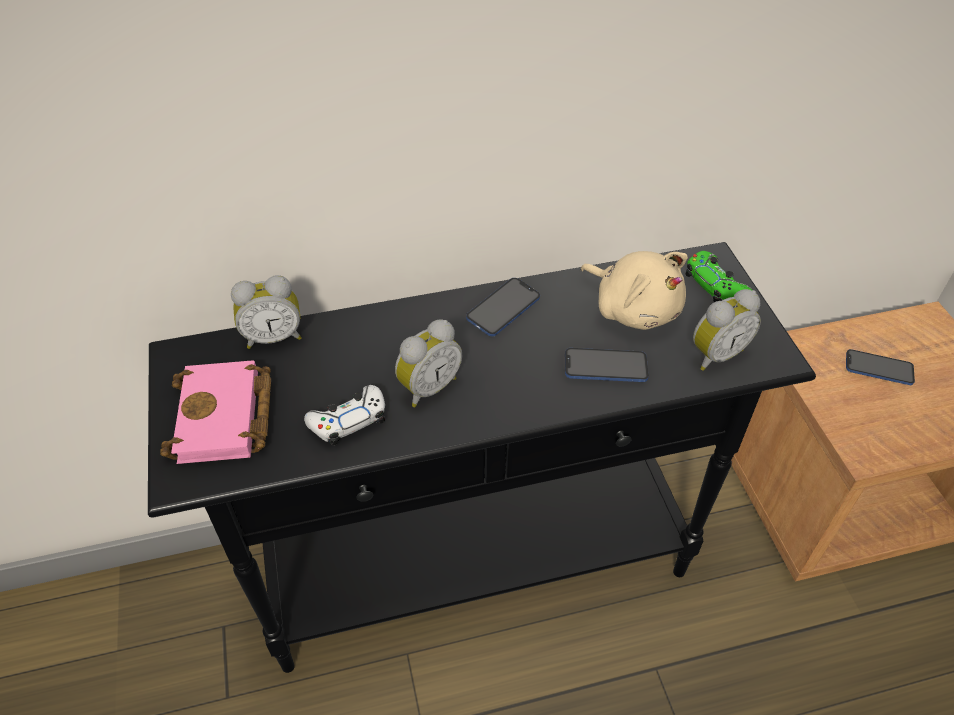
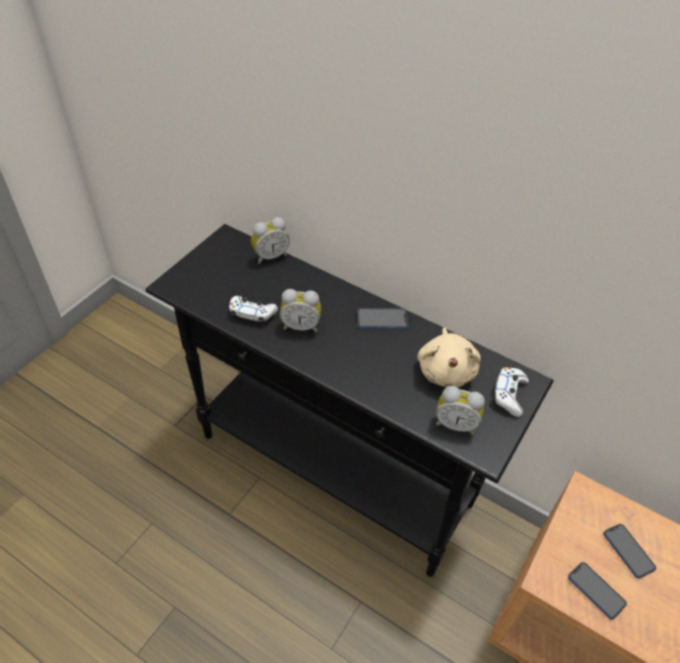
camera: 45 degrees right, 0 degrees up
pink book [160,360,271,464] -> none
alarm clock [231,275,301,349] -> alarm clock turned 60 degrees counterclockwise [251,217,290,264]
phone [565,348,649,382] -> phone moved to [568,562,627,620]
green game controller [685,251,752,302] -> white game controller [492,367,529,417]

